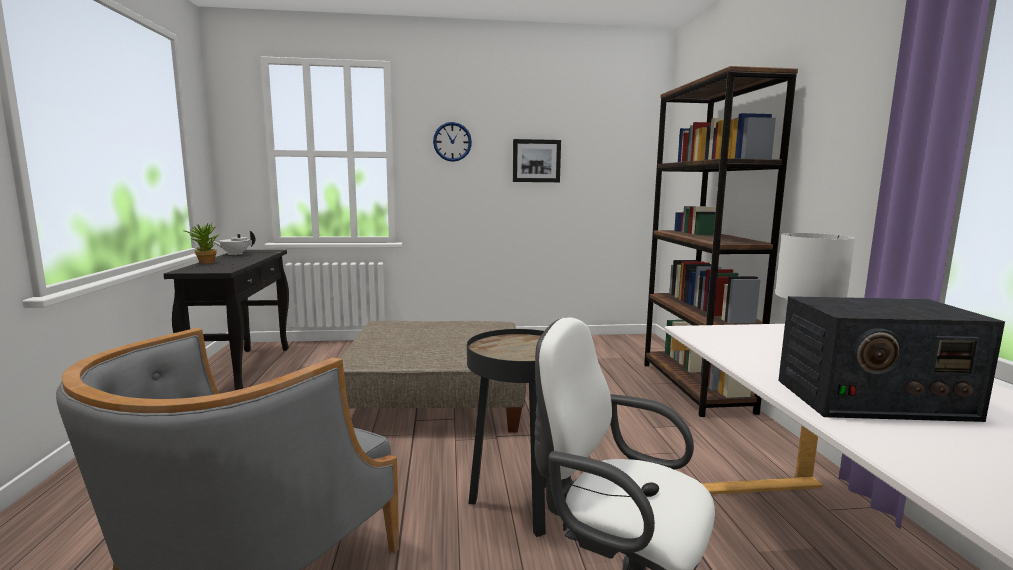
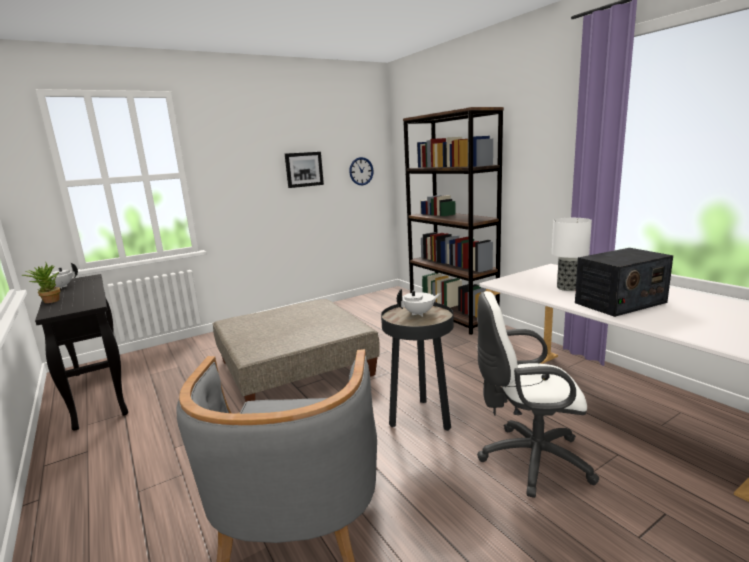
camera: 25 degrees left, 5 degrees up
wall clock [433,122,472,162] -> wall clock moved to [349,157,374,185]
none -> white teapot [397,289,441,317]

